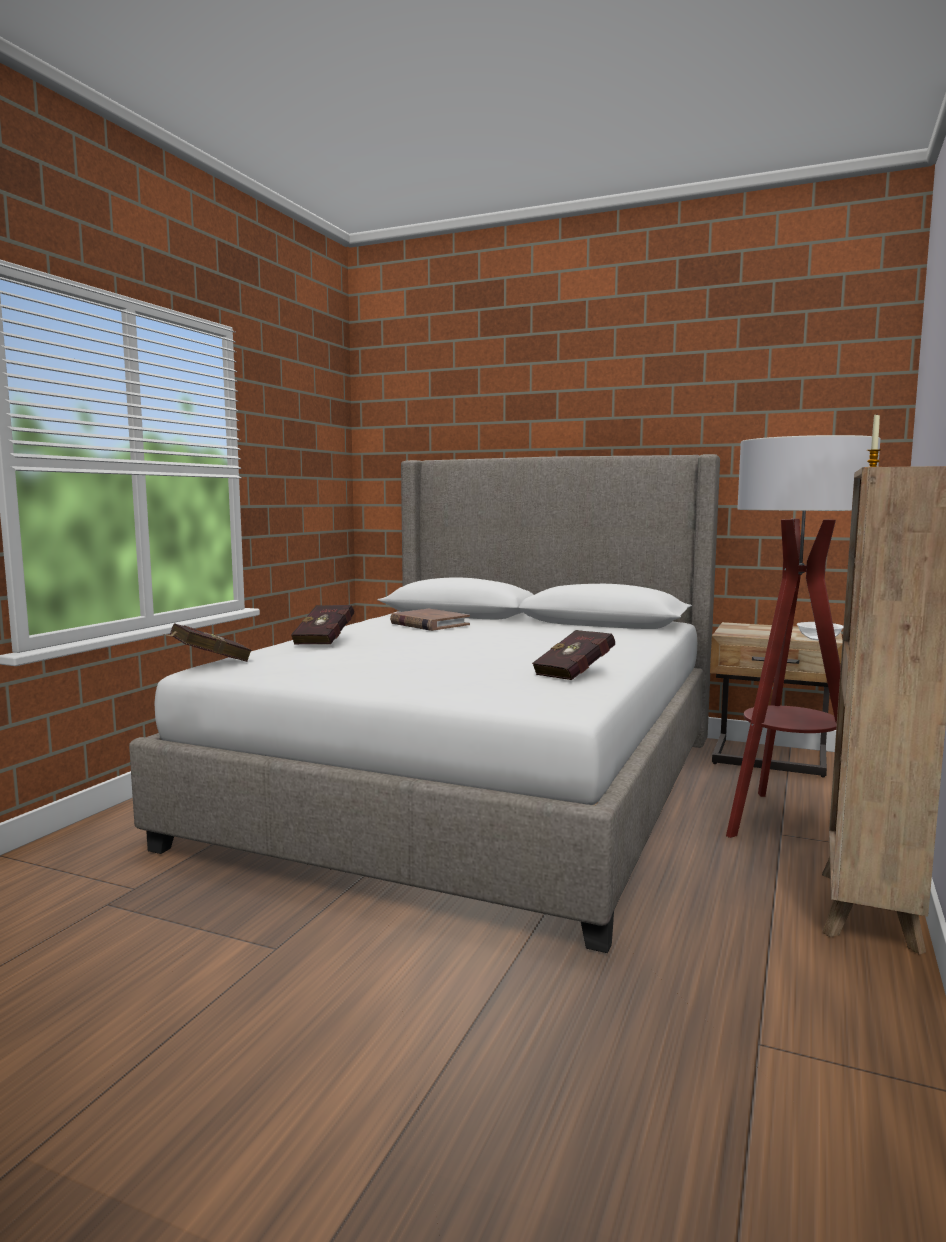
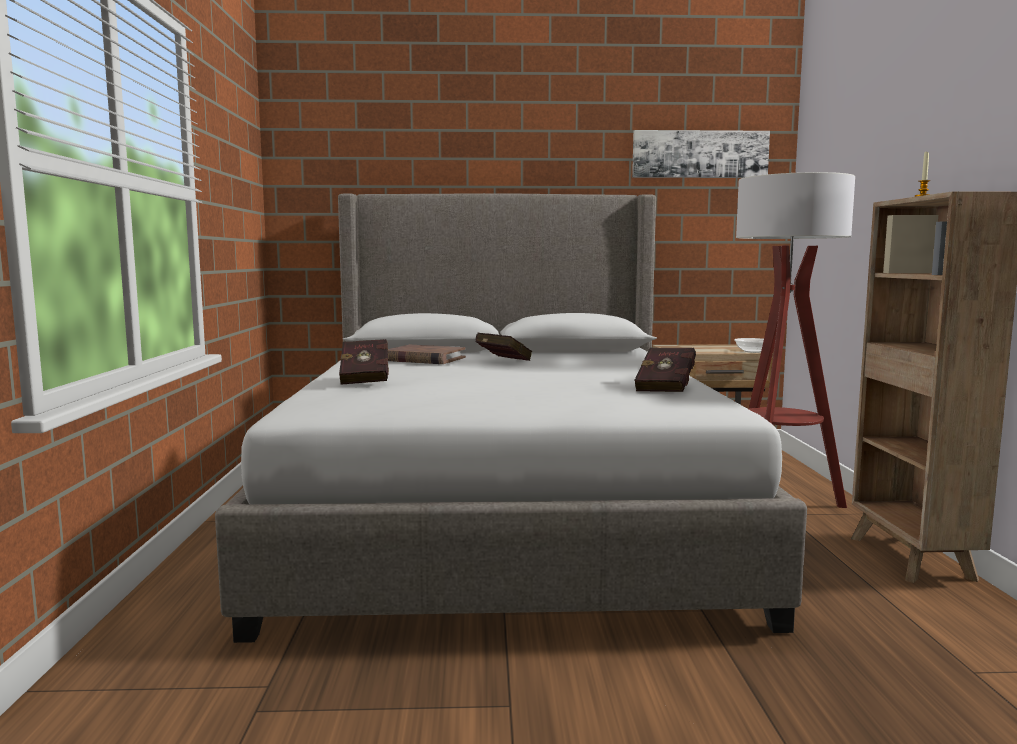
camera: 25 degrees left, 0 degrees up
red book [164,623,252,662] -> red book moved to [475,333,532,361]
none -> picture [632,130,770,178]

